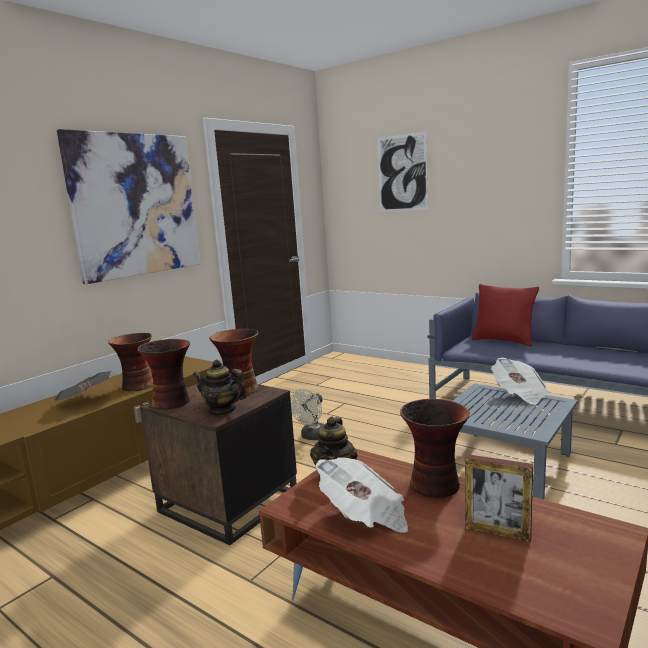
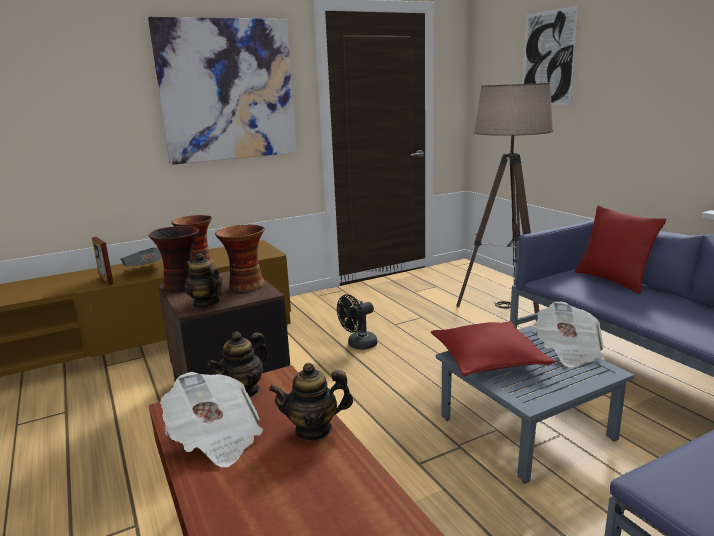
camera: 25 degrees right, 5 degrees up
beige fan [290,389,325,440] -> black fan [337,295,377,350]
vase [400,399,470,498] -> teapot [269,363,353,441]
picture frame [465,454,533,542] -> picture frame moved to [92,237,114,285]
none -> red pillow [431,321,555,376]
none -> floor lamp [456,83,553,322]

